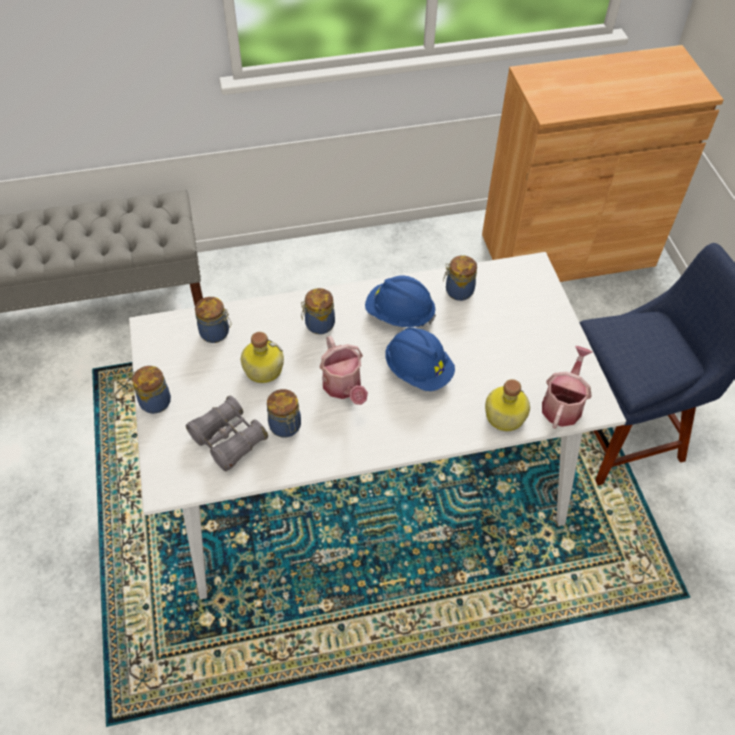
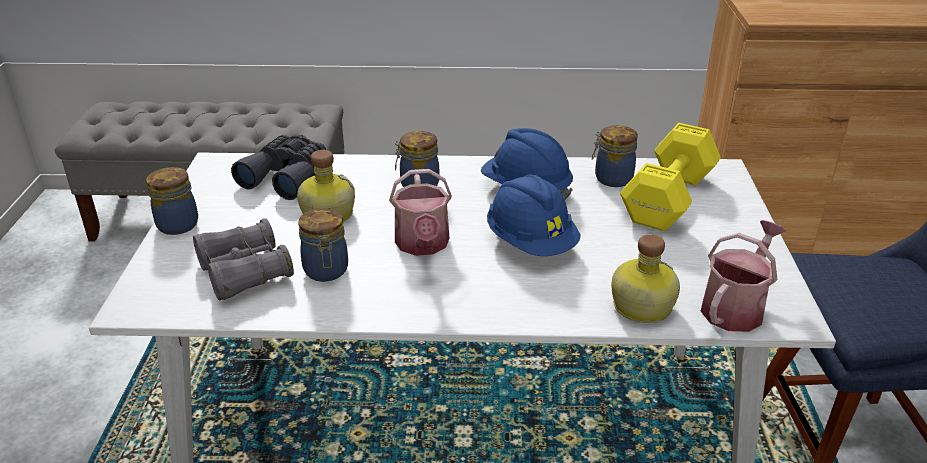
camera: 15 degrees right, 20 degrees down
jar [195,297,231,343] -> grey binoculars [231,135,326,200]
none -> yellow dumbbell [620,123,721,231]

